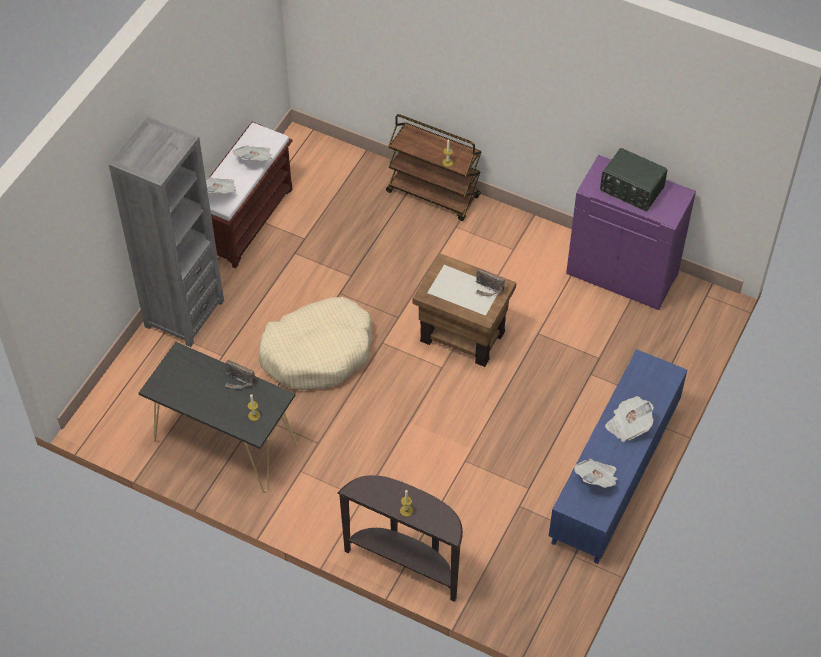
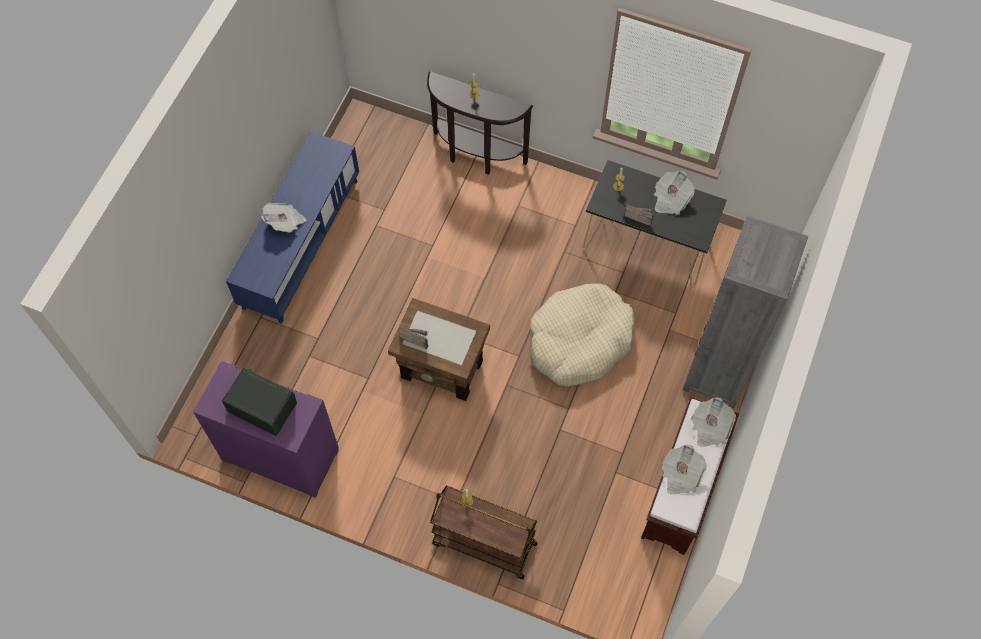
camera: 175 degrees right, 10 degrees up
newspaper [574,459,617,488] -> newspaper moved to [654,171,695,215]

